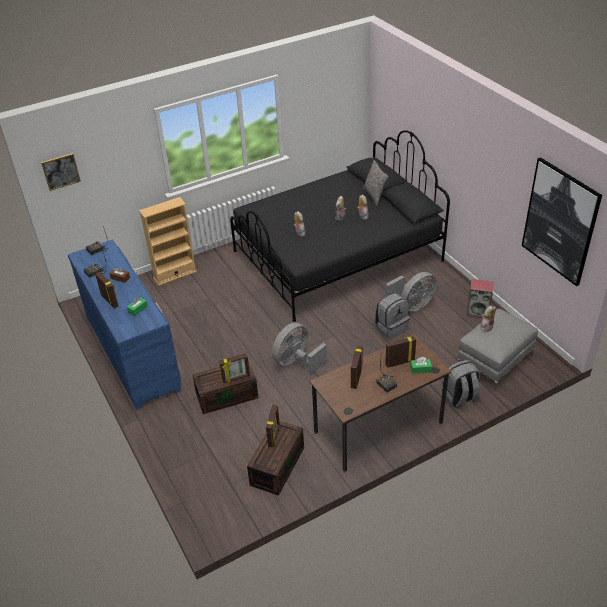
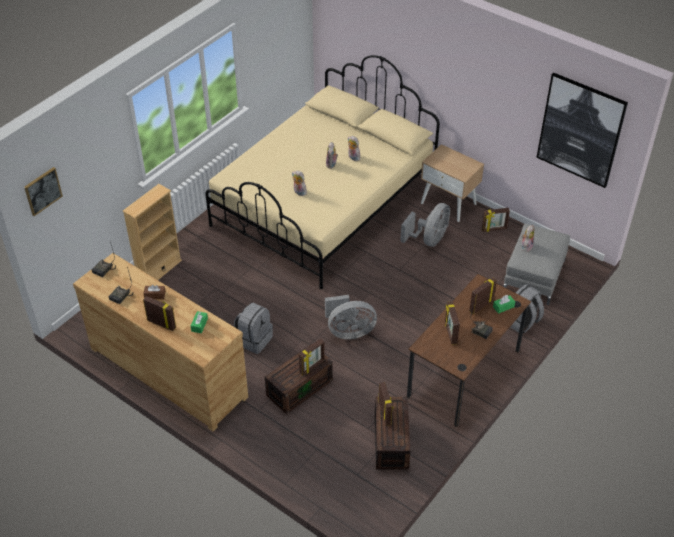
camera: 25 degrees left, 5 degrees up
blue dresser [68,240,181,410] -> brown dresser [73,253,248,431]
black bed [230,130,450,322] -> beige bed [205,55,440,289]
grey fan [272,323,327,374] -> grey fan turned 120 degrees counterclockwise [325,295,377,339]
pillow [363,160,388,206] -> none
grey backpack [375,293,409,340] -> grey backpack moved to [234,303,273,354]
speaker [467,279,494,318] -> picture frame [482,208,510,232]
none -> beige nightstand [421,144,484,222]

